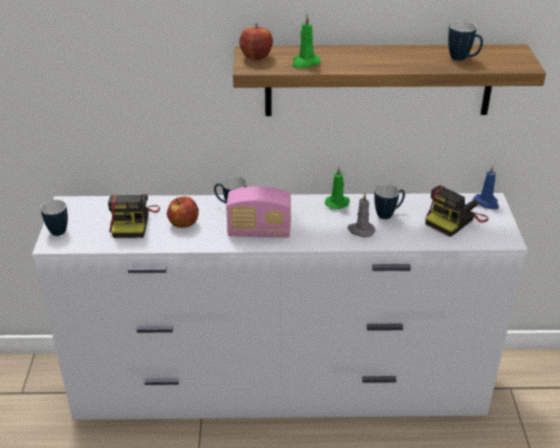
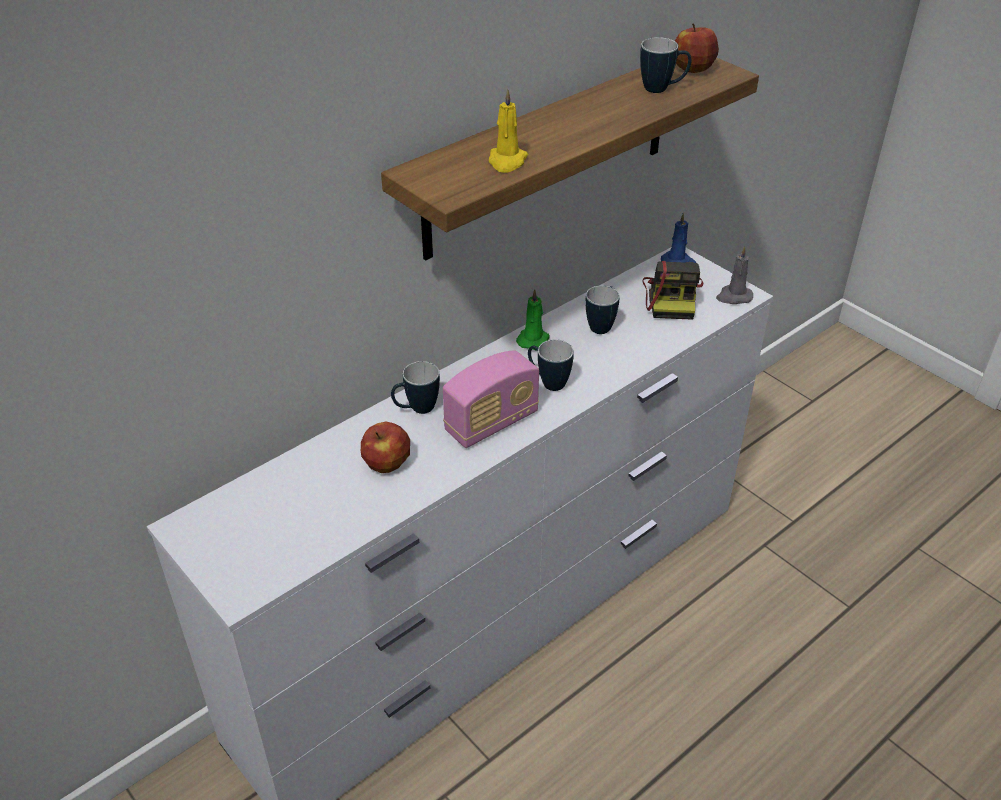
camera: 40 degrees left, 5 degrees up
mug [41,200,68,236] -> mug moved to [528,339,574,391]
camera [108,194,160,238] -> none
apple [239,23,273,60] -> apple moved to [675,23,719,73]
green candle [292,14,321,68] -> yellow candle [488,89,528,173]
grey candle [348,193,376,238] -> grey candle moved to [716,246,753,304]

